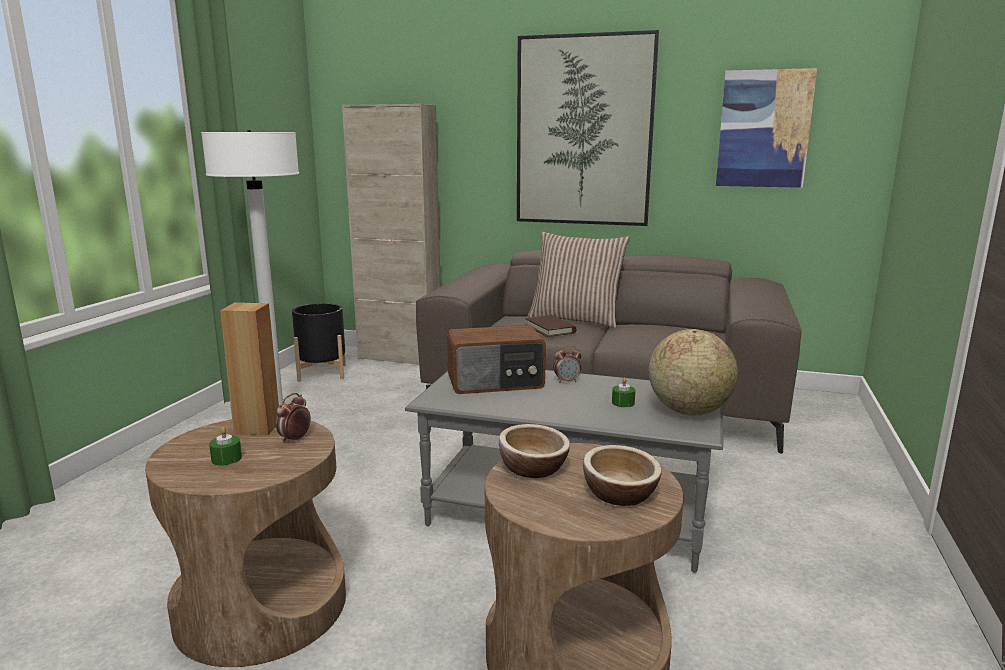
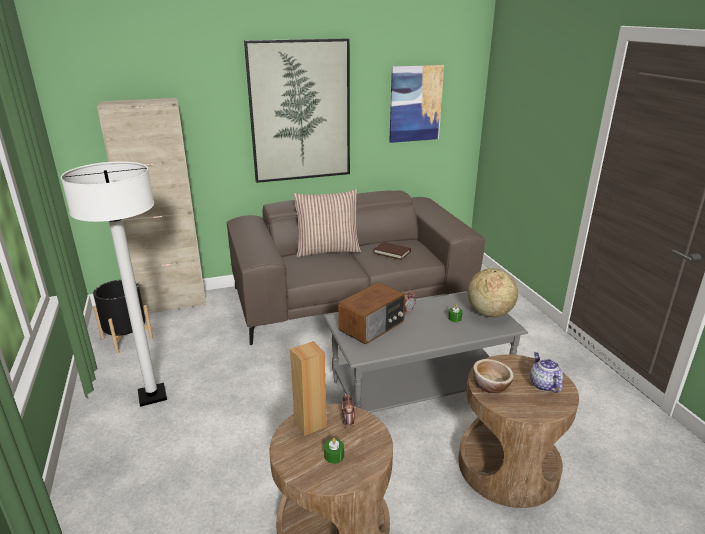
camera: 35 degrees left, 10 degrees up
brown book [525,315,576,337] -> brown book moved to [374,242,411,260]
bowl [583,445,662,506] -> teapot [530,352,563,393]

